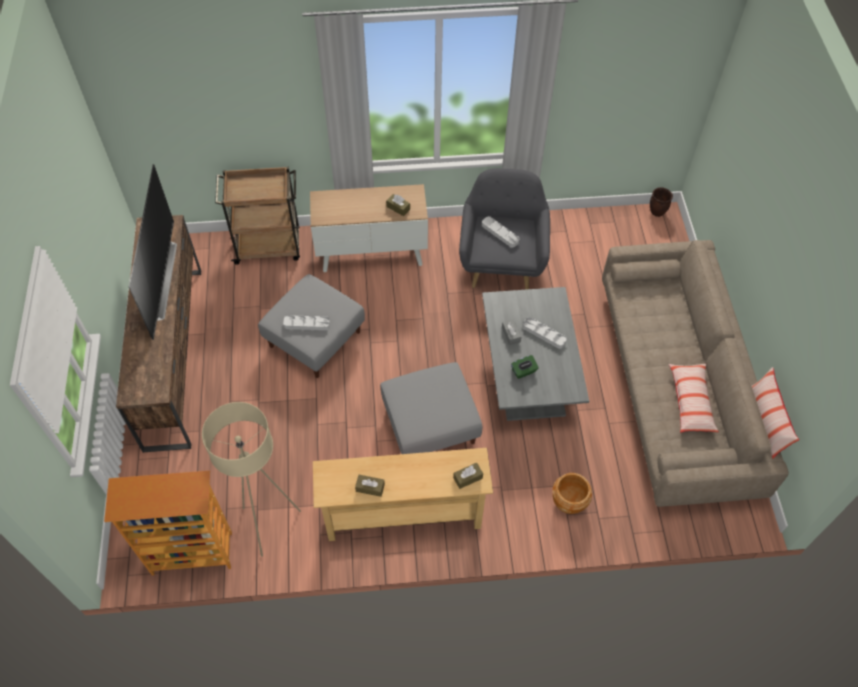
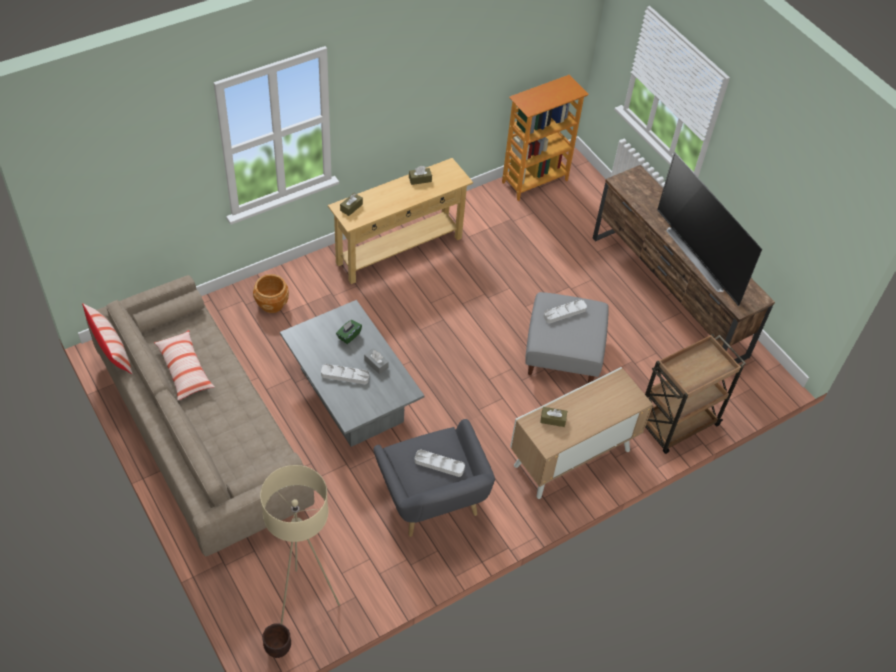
camera: 150 degrees right, 5 degrees down
beige floor lamp [202,402,301,557] -> beige floor lamp moved to [260,465,340,624]
grey ottoman [380,362,482,454] -> none

